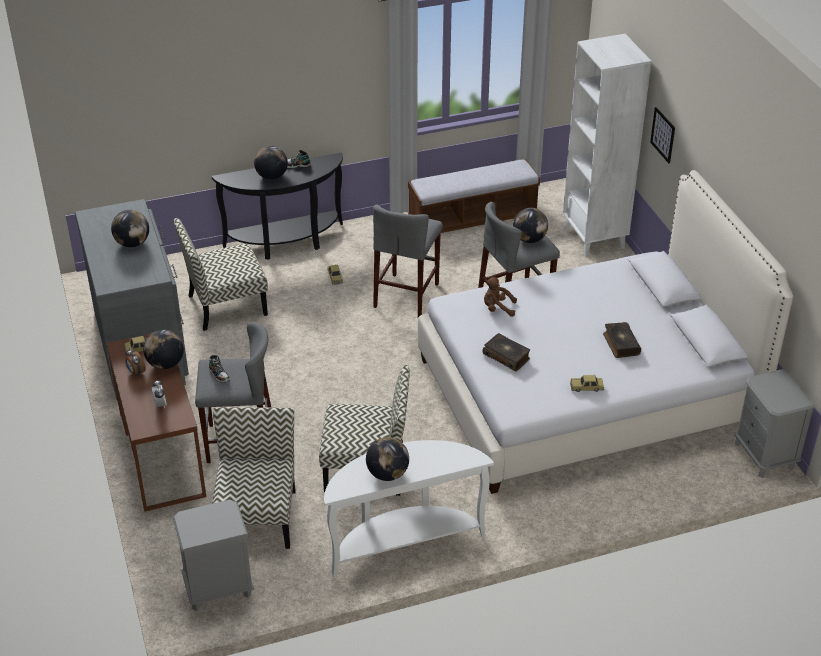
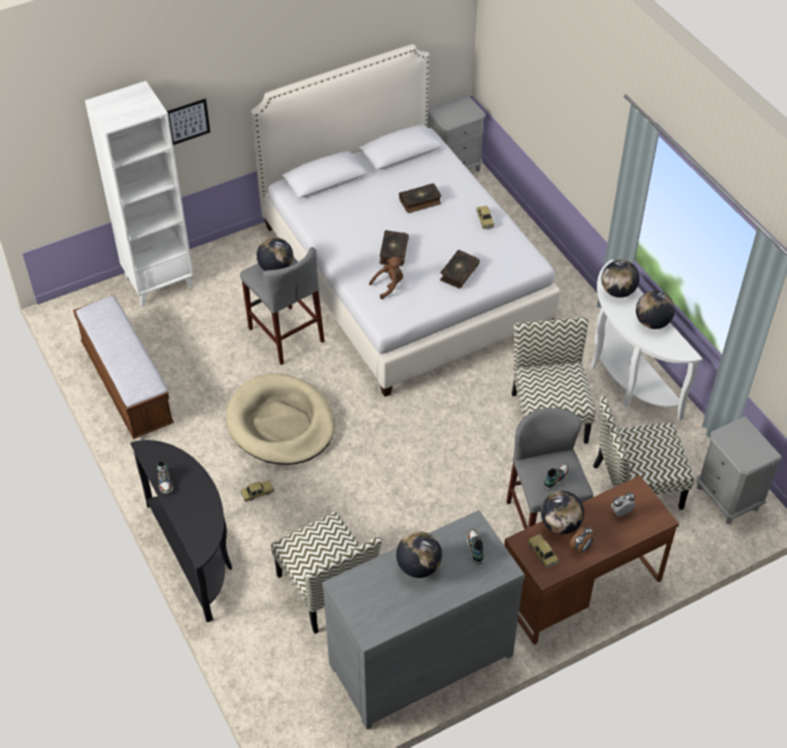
camera: 100 degrees left, 10 degrees up
globe [254,146,288,180] -> globe moved to [601,260,640,298]
grey stool [373,204,443,318] -> beige dog bed [226,373,335,465]
brown plush toy [484,277,517,317] -> brown plush toy turned 120 degrees counterclockwise [369,257,403,299]
none -> book [380,230,409,266]
none -> shoe [467,529,484,564]

